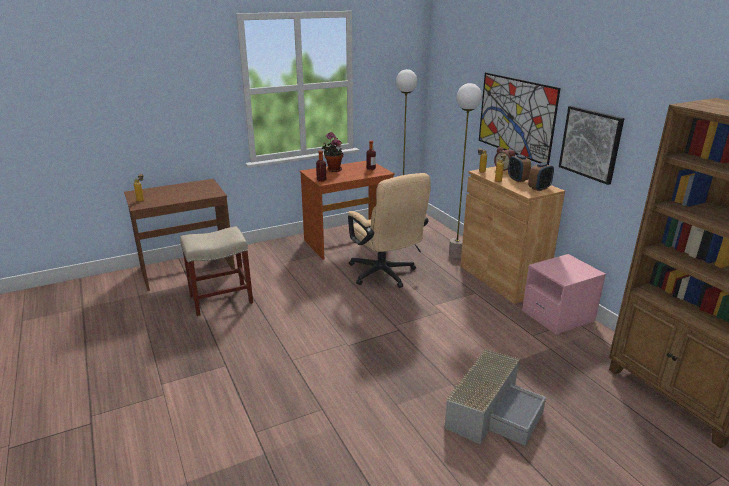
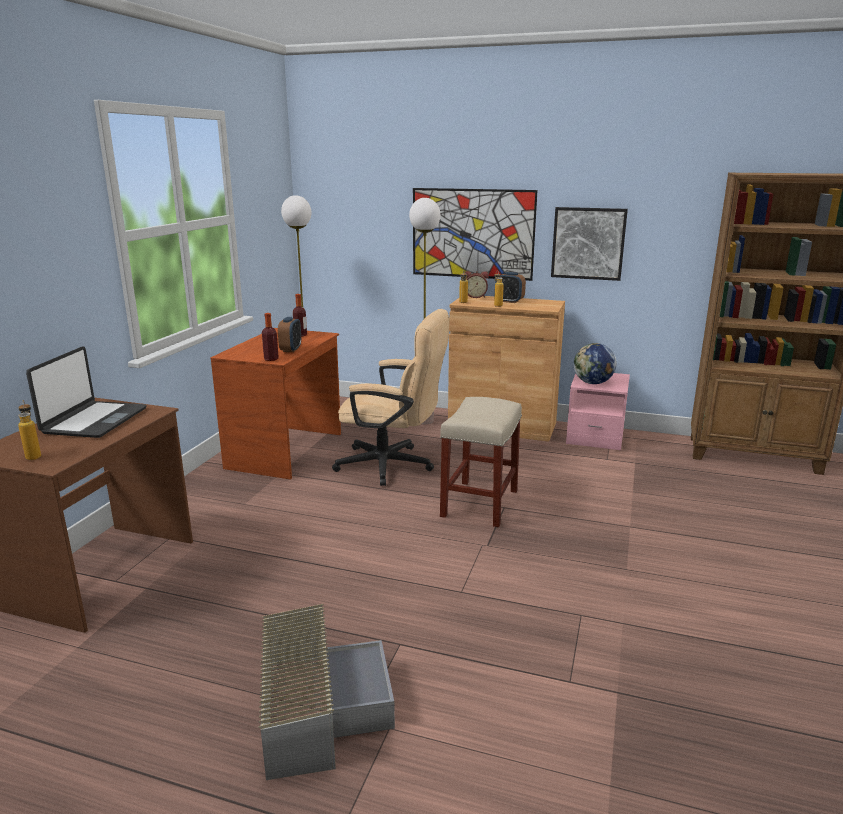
camera: 45 degrees left, 5 degrees down
beige stool [180,226,253,316] -> beige stool moved to [440,397,522,527]
potted plant [322,132,343,172] -> none
grey storage box [445,349,546,446] -> grey storage box moved to [259,604,395,780]
alarm clock [528,162,554,191] -> alarm clock moved to [278,317,301,352]
none -> laptop [26,346,147,438]
none -> globe [574,343,616,384]

